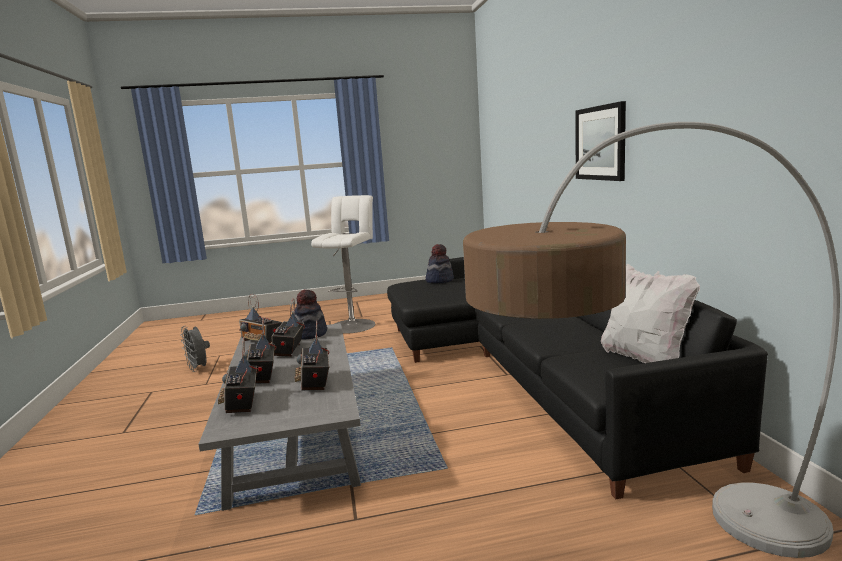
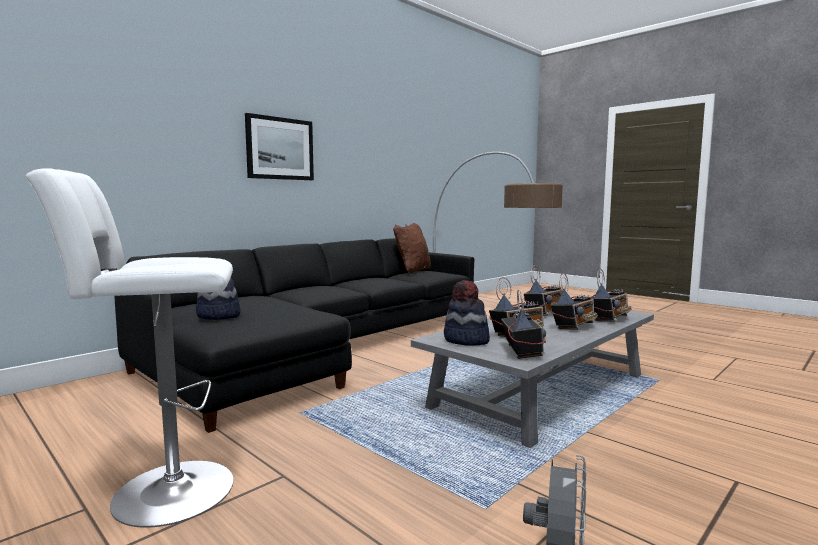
camera: 125 degrees left, 5 degrees down
white pillow [601,264,700,363] -> brown pillow [393,223,431,274]

